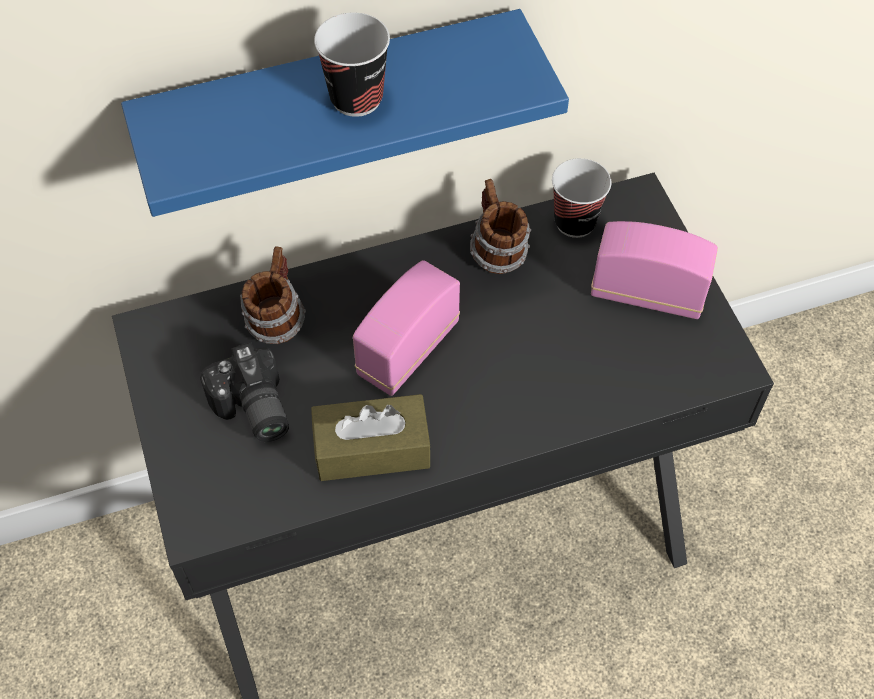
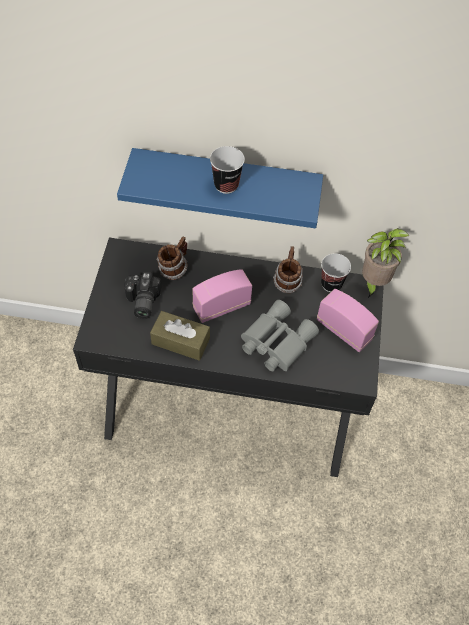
camera: 25 degrees right, 0 degrees up
none -> grey binoculars [241,300,319,371]
none -> potted plant [362,228,409,298]

